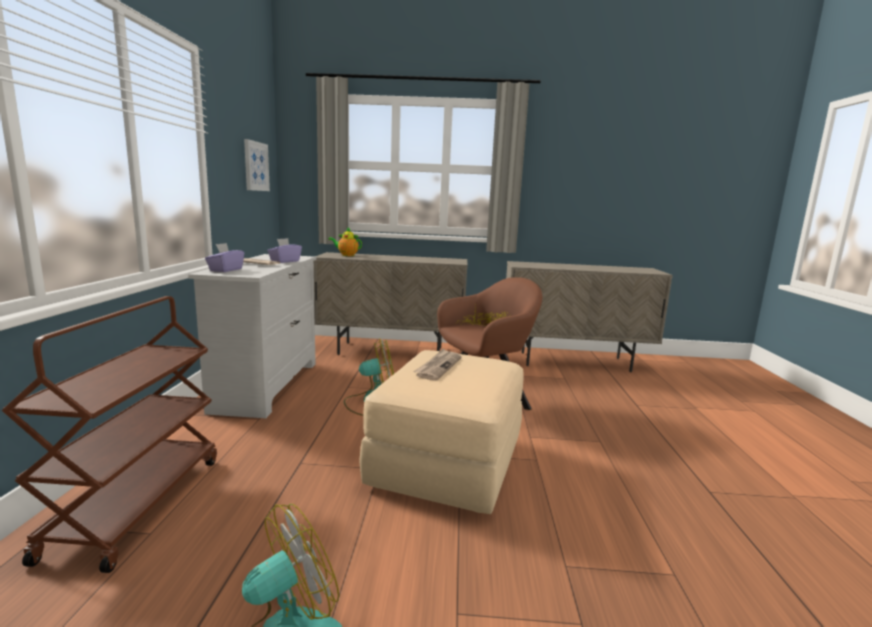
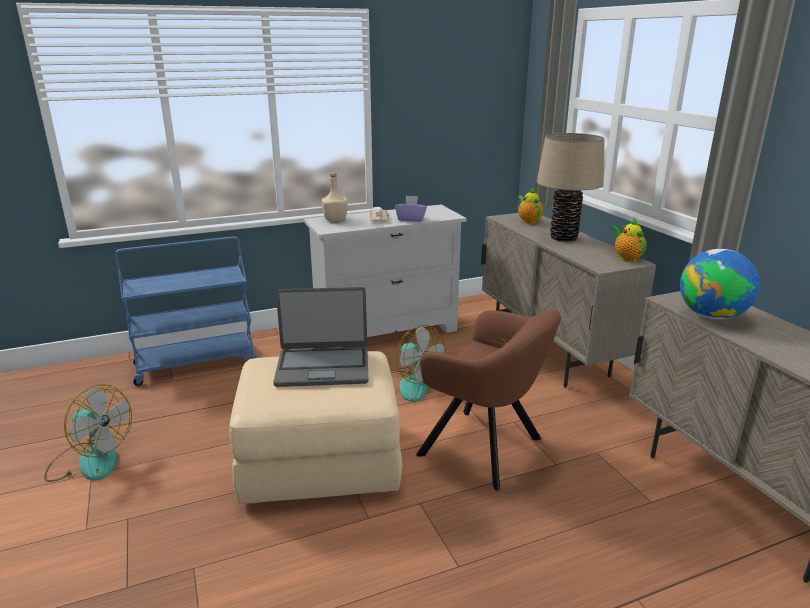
camera: 65 degrees right, 10 degrees up
brown cart [1,296,217,573] -> blue cart [115,236,256,386]
purple tissue box [205,243,244,272] -> beige bottle [322,173,348,221]
picture [244,139,270,191] -> none
newspaper [414,349,462,381] -> laptop [273,287,369,387]
none -> beige table lamp [537,133,605,242]
none -> teapot [611,218,647,261]
none -> globe [680,249,760,320]

